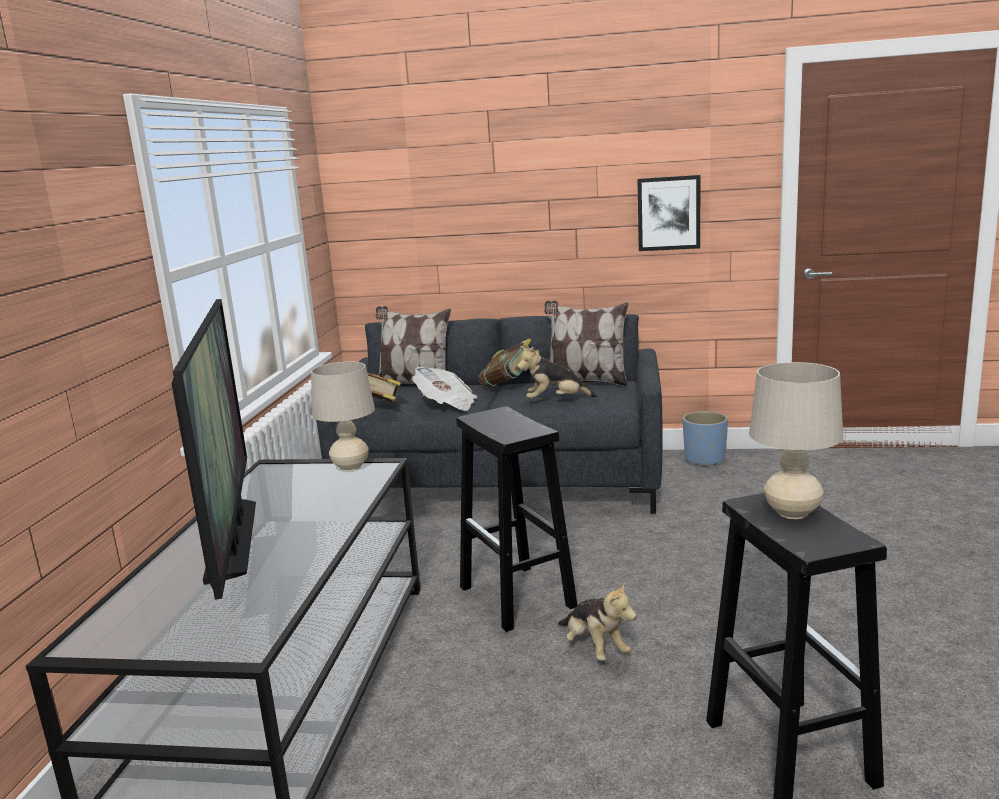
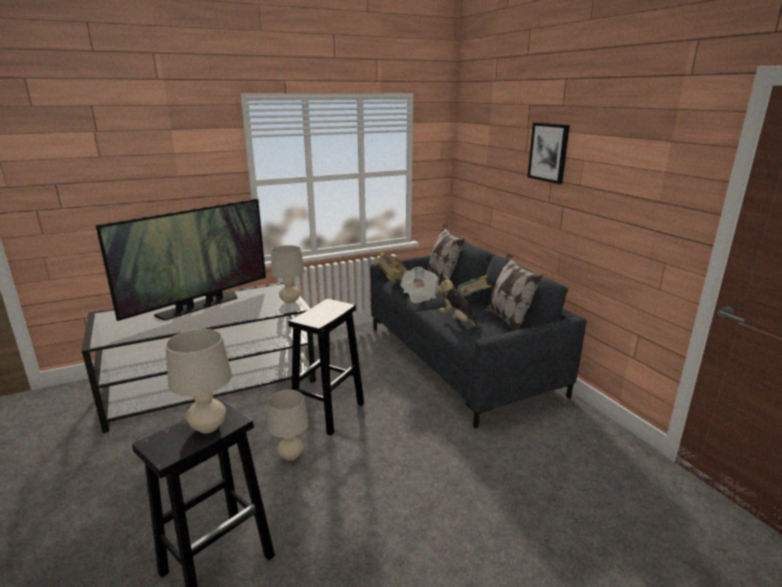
camera: 55 degrees right, 5 degrees up
plush toy [558,581,637,661] -> beige table lamp [267,390,309,461]
picture [637,175,700,251] -> picture moved to [528,122,570,184]
blue planter [683,411,728,465] -> none

